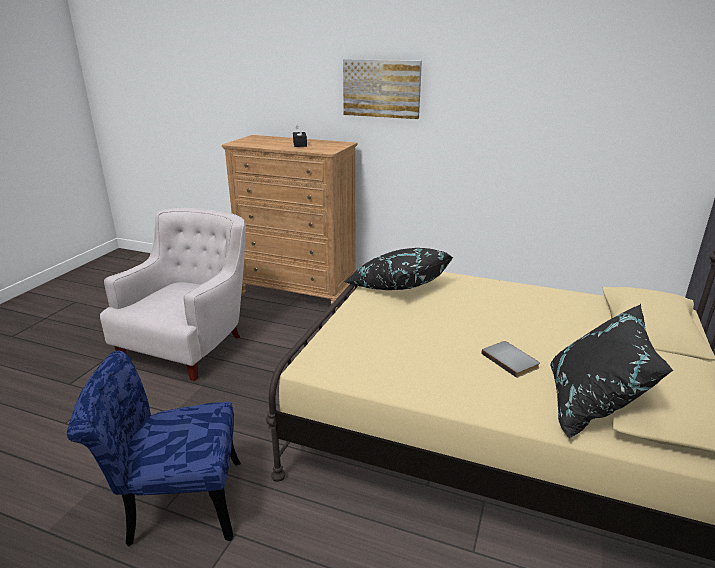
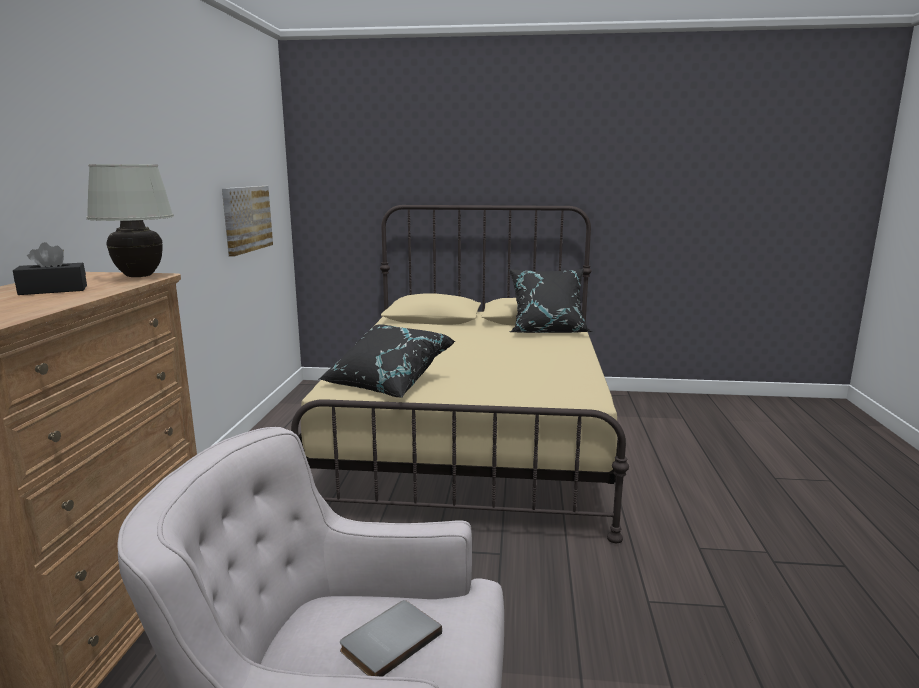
camera: 105 degrees left, 10 degrees down
blue chair [67,351,241,547] -> none
picture [343,59,422,119] -> picture moved to [222,186,273,256]
grey book [482,341,540,378] -> grey book moved to [340,600,442,676]
none -> white table lamp [87,164,174,277]

